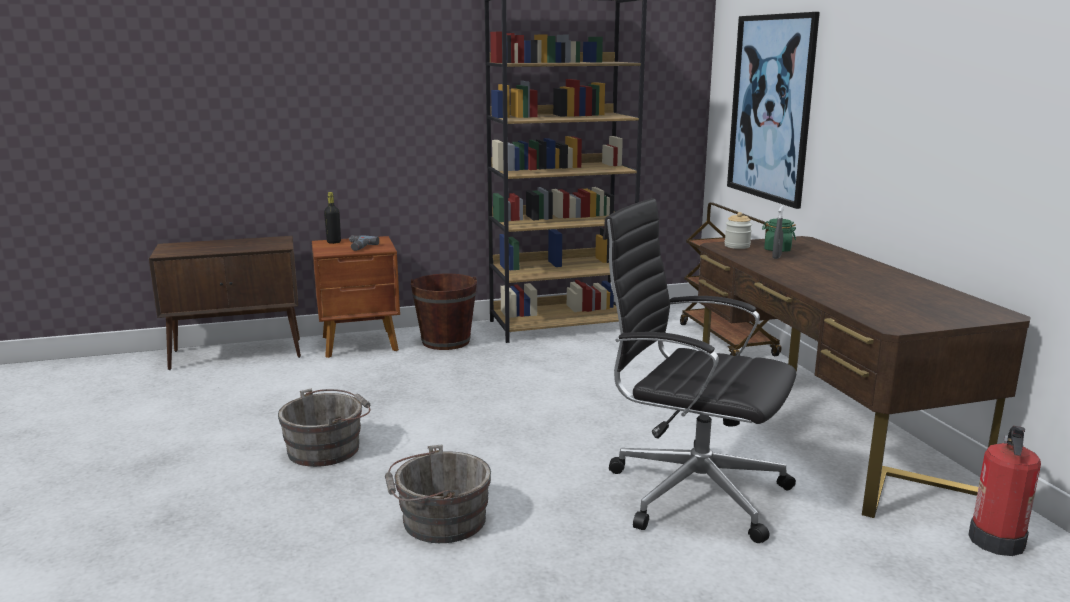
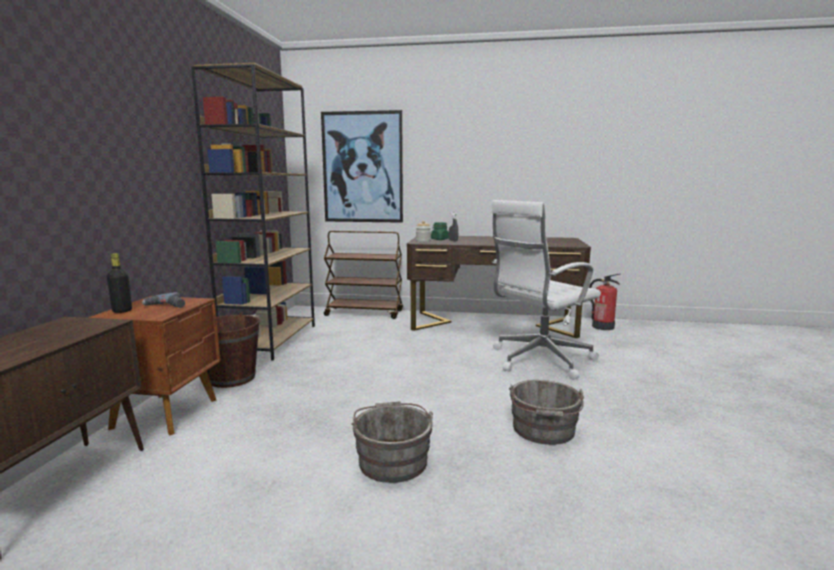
camera: 65 degrees left, 5 degrees down
black office chair [603,198,796,543] -> white office chair [490,200,601,380]

